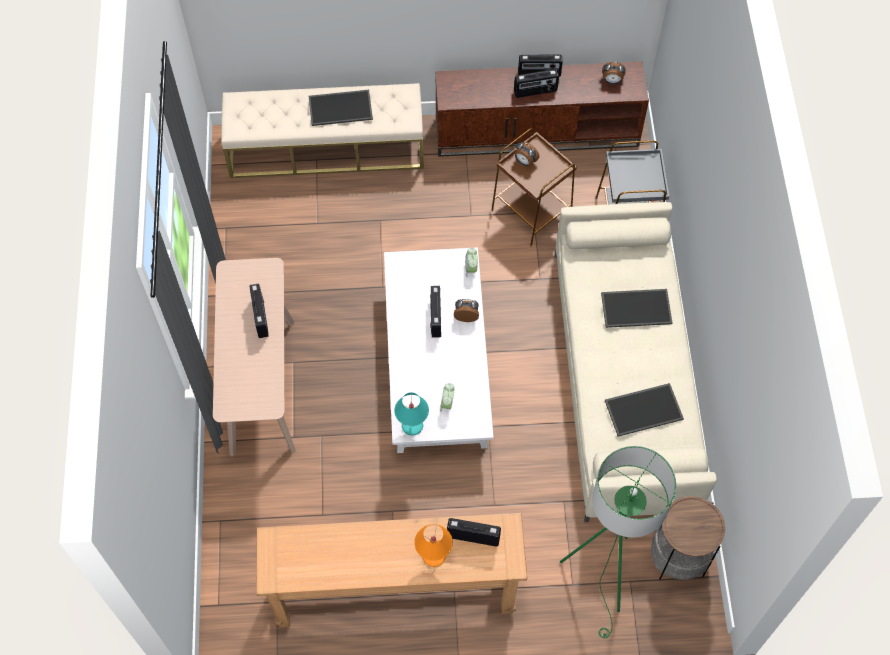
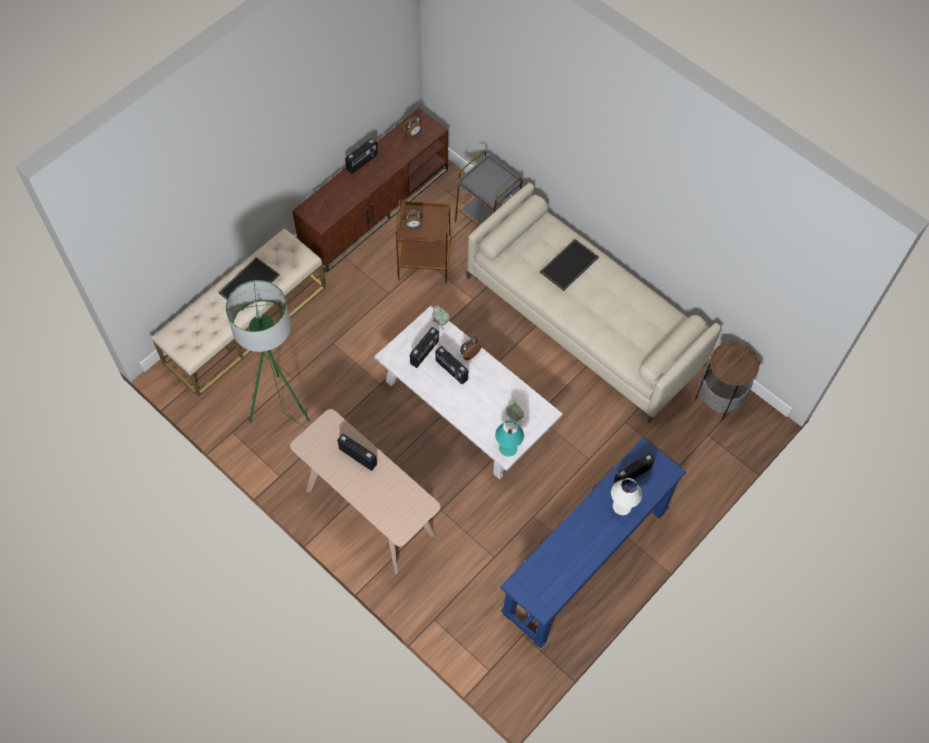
camera: 45 degrees left, 0 degrees up
brown console table [256,513,527,627] -> blue console table [500,437,686,648]
orange table lamp [414,524,453,567] -> white table lamp [611,478,642,515]
radio [514,69,559,98] -> radio moved to [410,327,439,368]
green floor lamp [560,446,676,639] -> green floor lamp moved to [226,280,310,428]
tray [605,383,684,437] -> none

